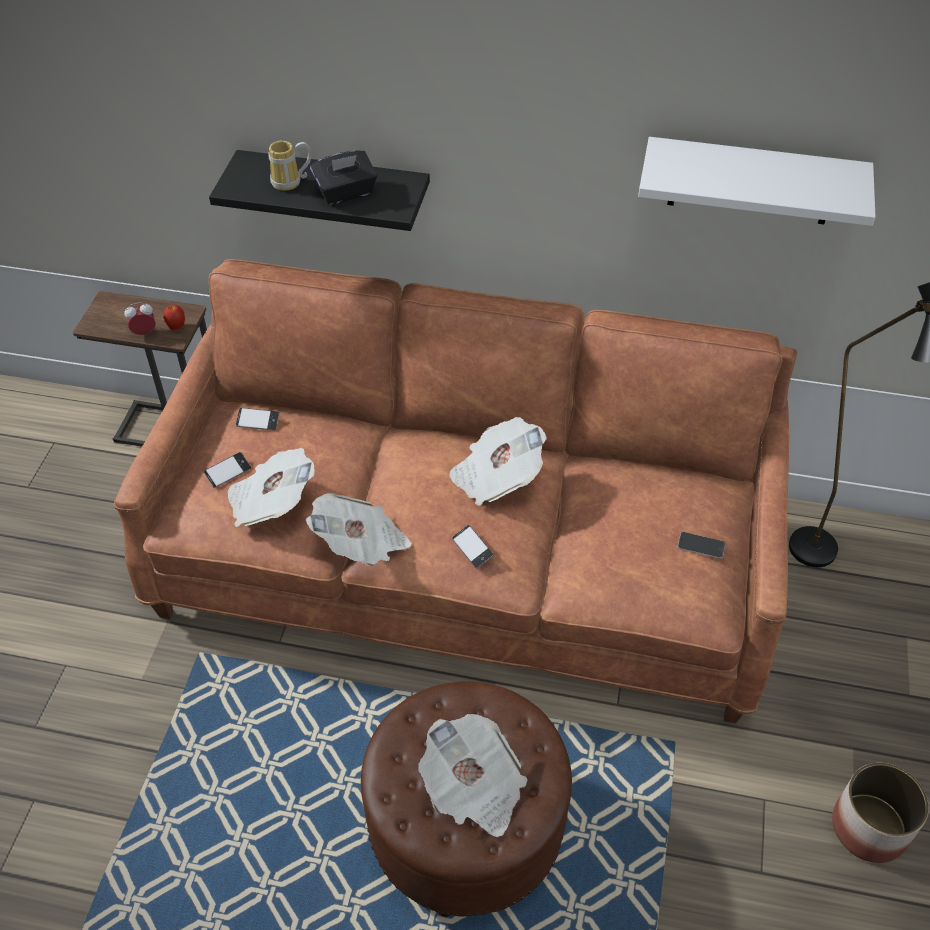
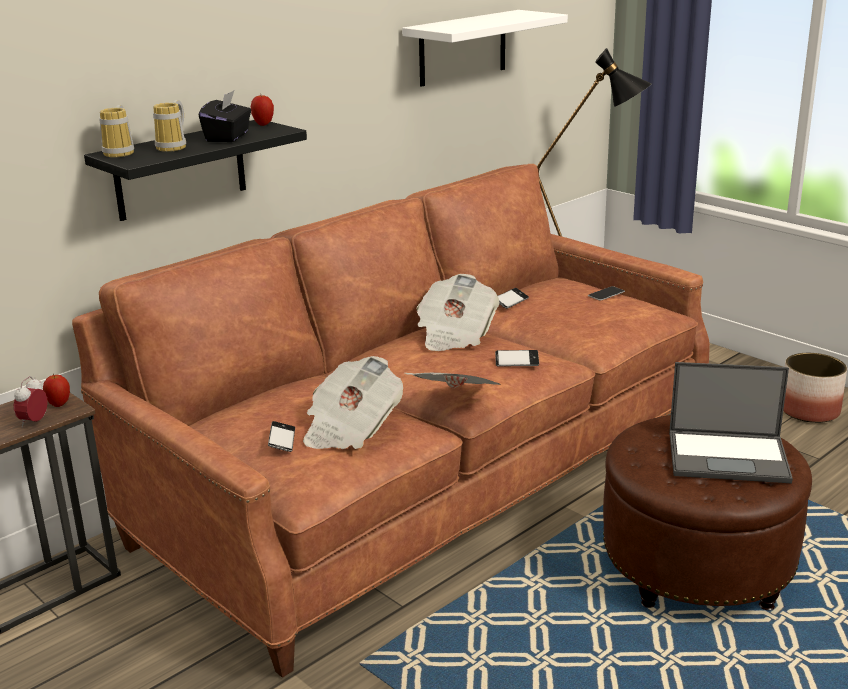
camera: 55 degrees left, 25 degrees down
phone [236,408,279,431] -> phone moved to [498,288,529,309]
newspaper [418,714,528,837] -> laptop [669,362,793,483]
none -> mug [99,105,134,157]
none -> apple [251,95,274,126]

